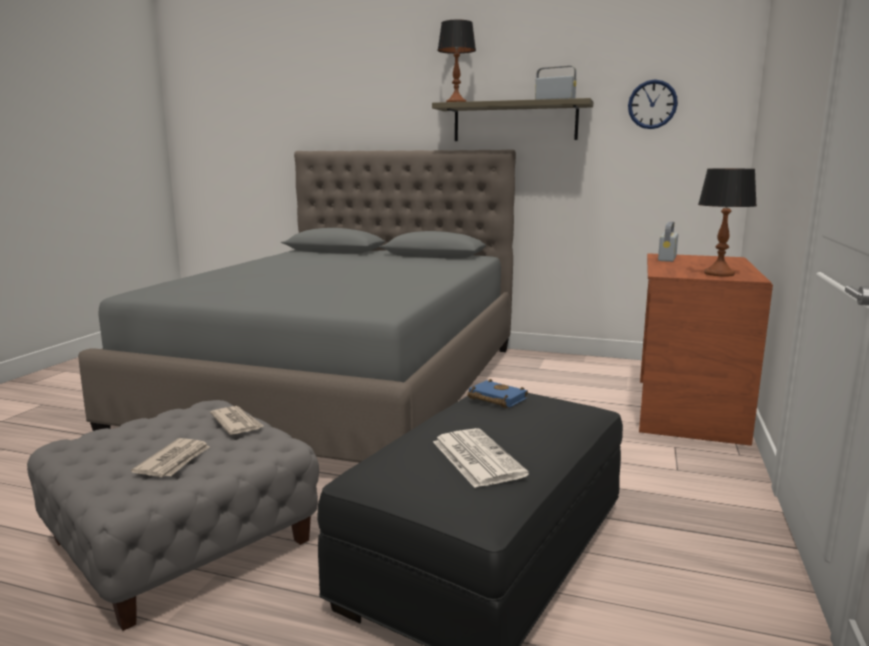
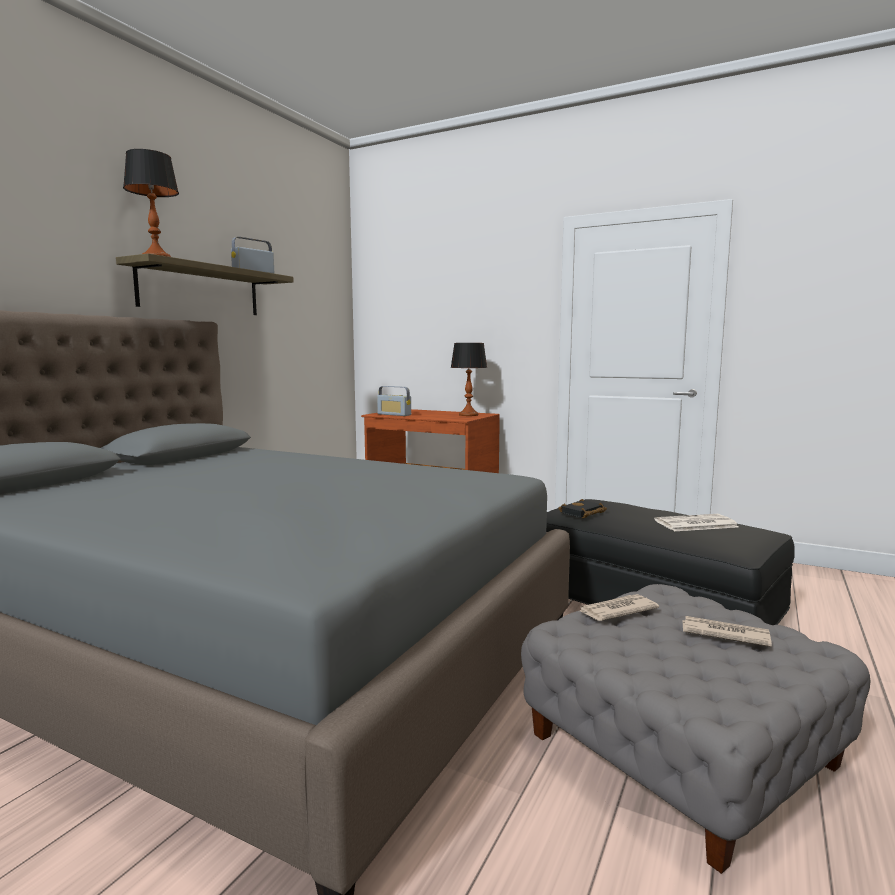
camera: 80 degrees left, 5 degrees down
blue book [467,379,528,408] -> black book [558,499,607,518]
wall clock [628,79,678,129] -> none

